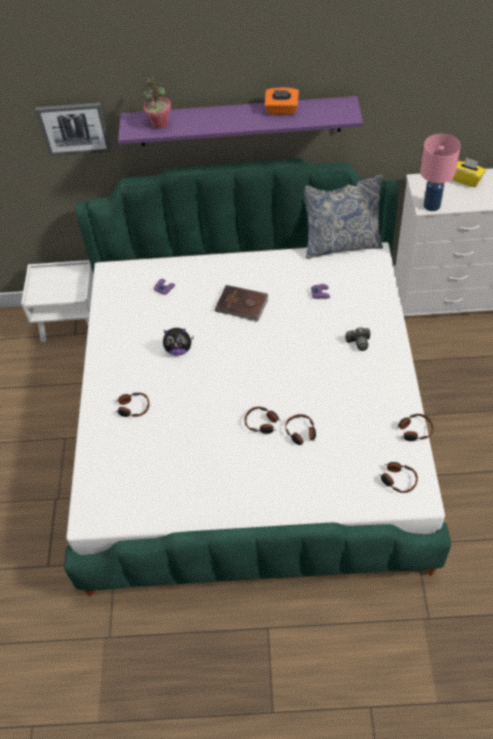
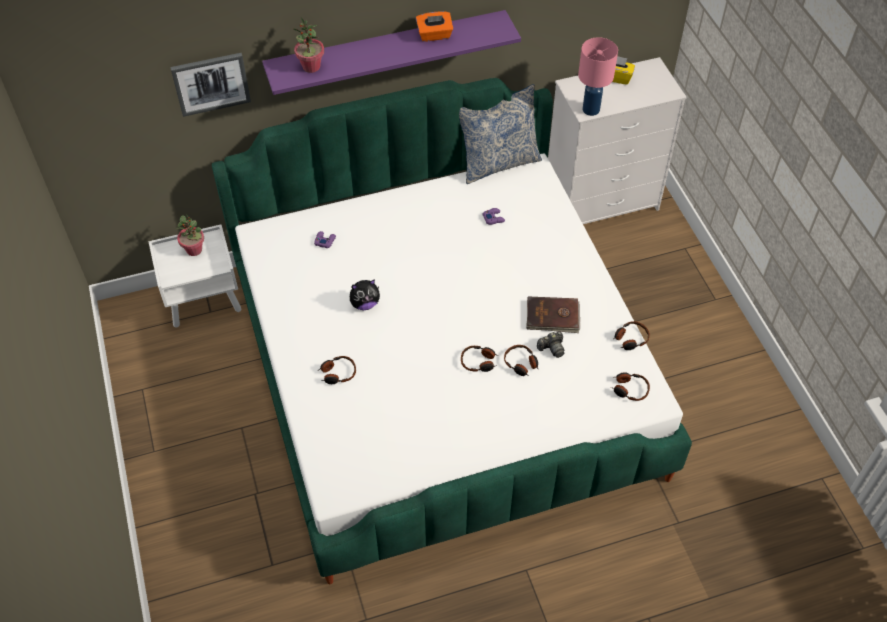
camera: 20 degrees left, 0 degrees up
brown book [215,285,268,322] -> brown book moved to [526,296,580,333]
camera [345,327,370,351] -> camera moved to [537,331,565,358]
none -> potted plant [177,214,204,256]

